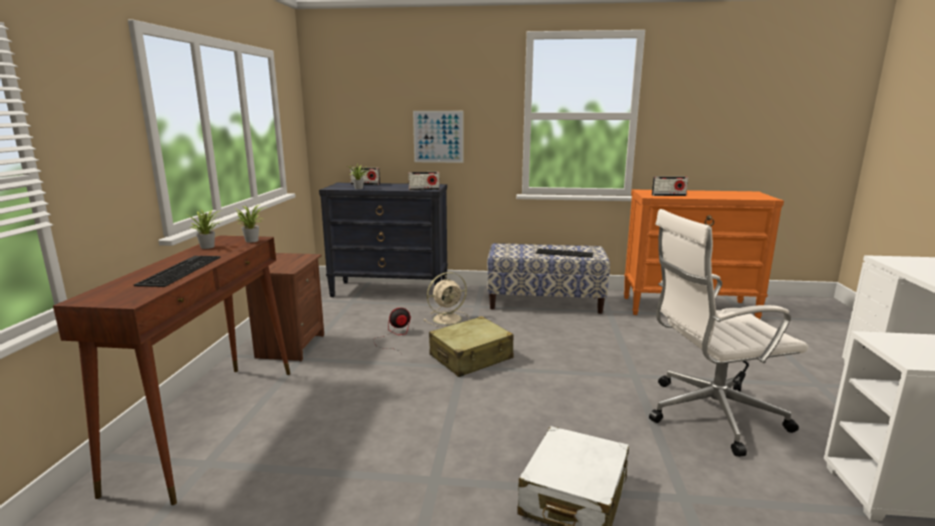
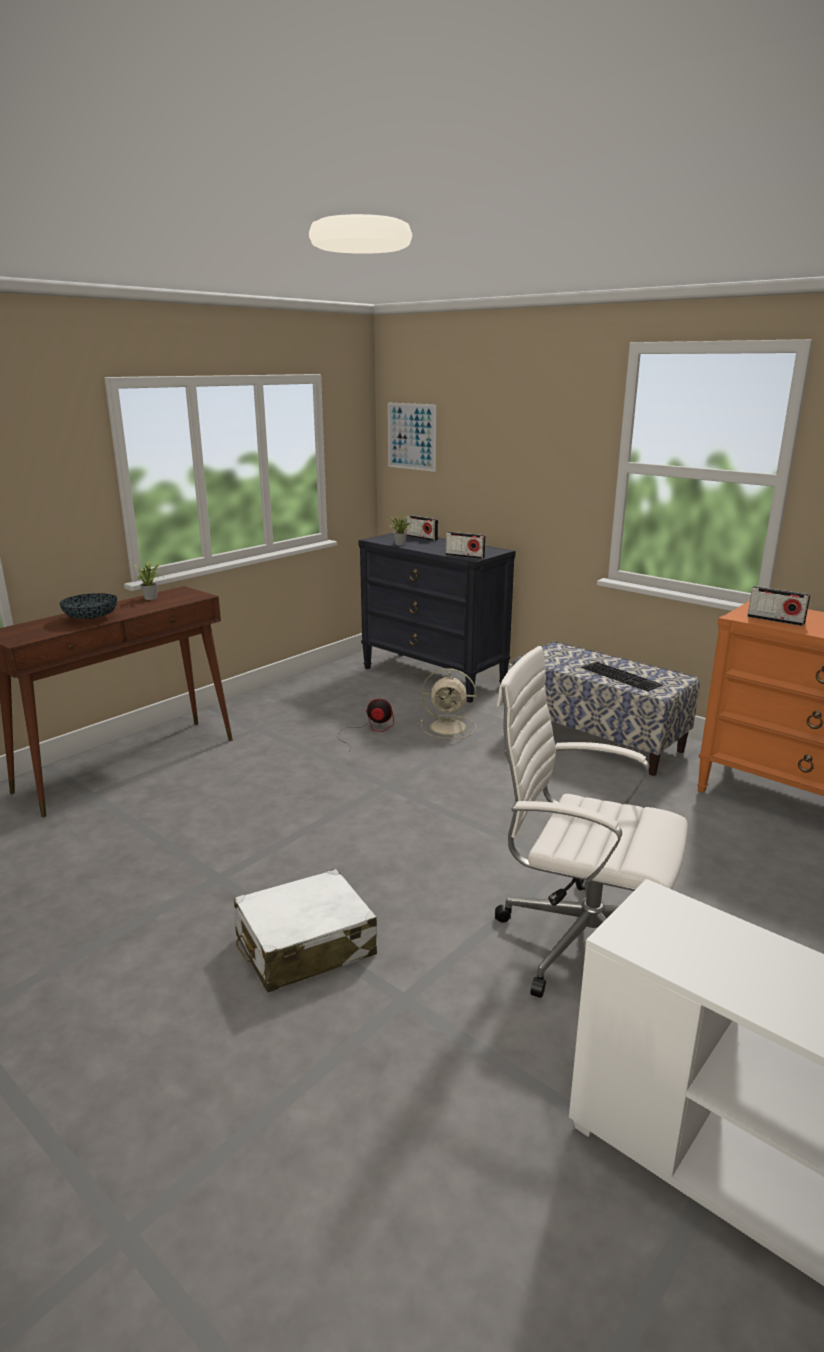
camera: 35 degrees right, 5 degrees up
keyboard [134,256,221,287] -> bowl [59,593,117,619]
potted plant [235,205,266,243] -> none
brown nightstand [246,253,324,361] -> none
picture [413,111,464,163] -> picture moved to [388,403,437,472]
beige suitcase [429,316,514,377] -> none

